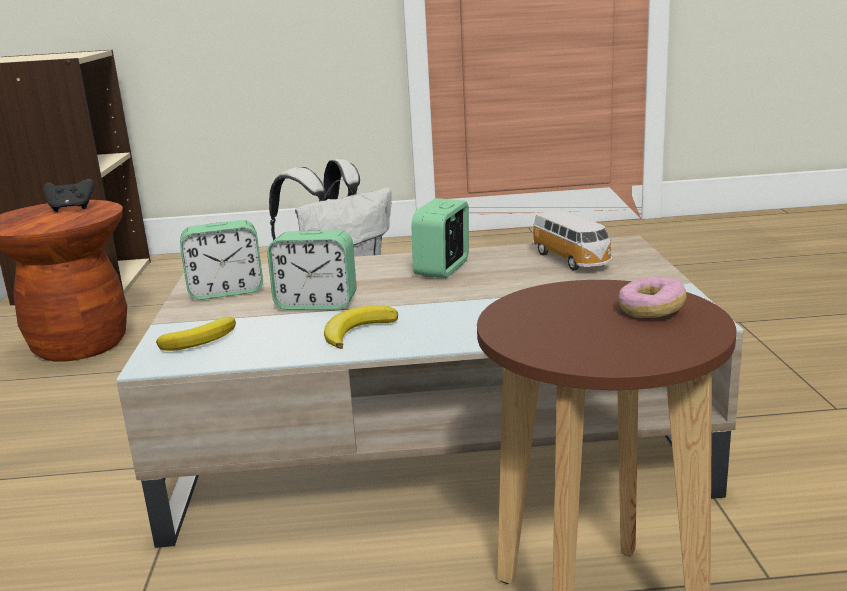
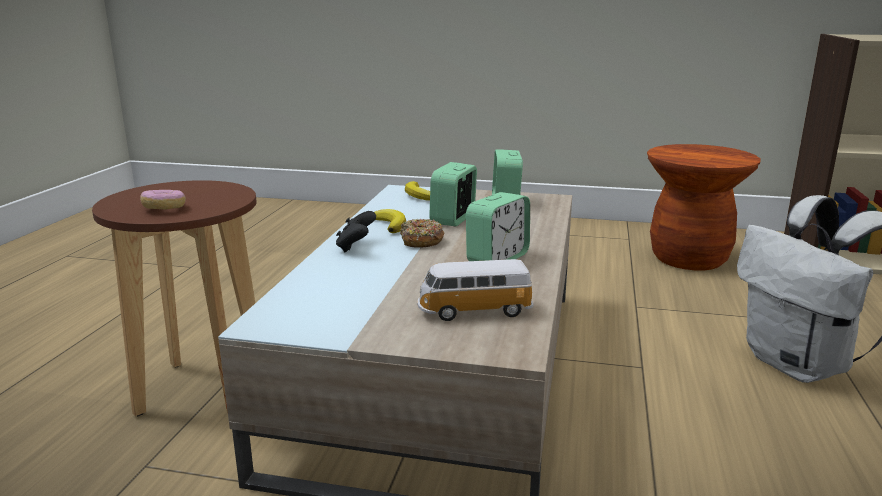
camera: 105 degrees right, 0 degrees up
black game controller [43,179,94,212] -> black game controller moved to [336,211,376,252]
alarm clock [411,198,469,278] -> alarm clock turned 90 degrees clockwise [466,192,530,261]
none -> donut [400,219,444,248]

